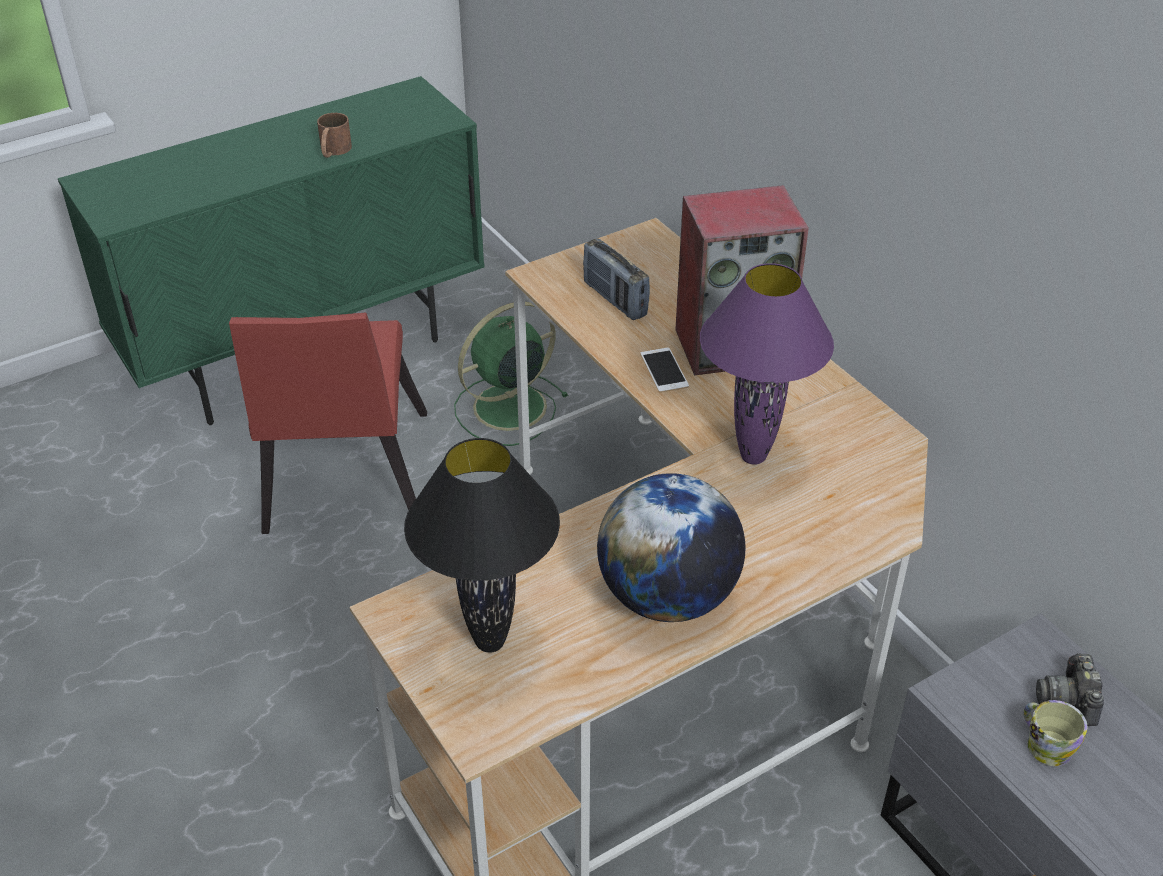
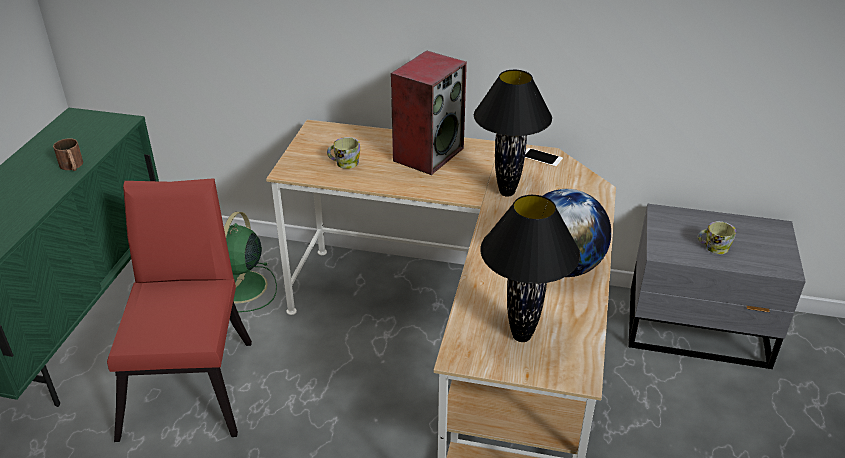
camera: 45 degrees left, 5 degrees down
red chair [229,313,427,534] -> red chair turned 135 degrees counterclockwise [107,178,252,442]
radio [583,238,650,320] -> mug [327,137,360,169]
phone [640,348,689,393] -> phone moved to [525,148,563,167]
purple table lamp [700,263,834,465] -> black table lamp [474,70,552,197]
camera [1036,653,1104,726] -> none

